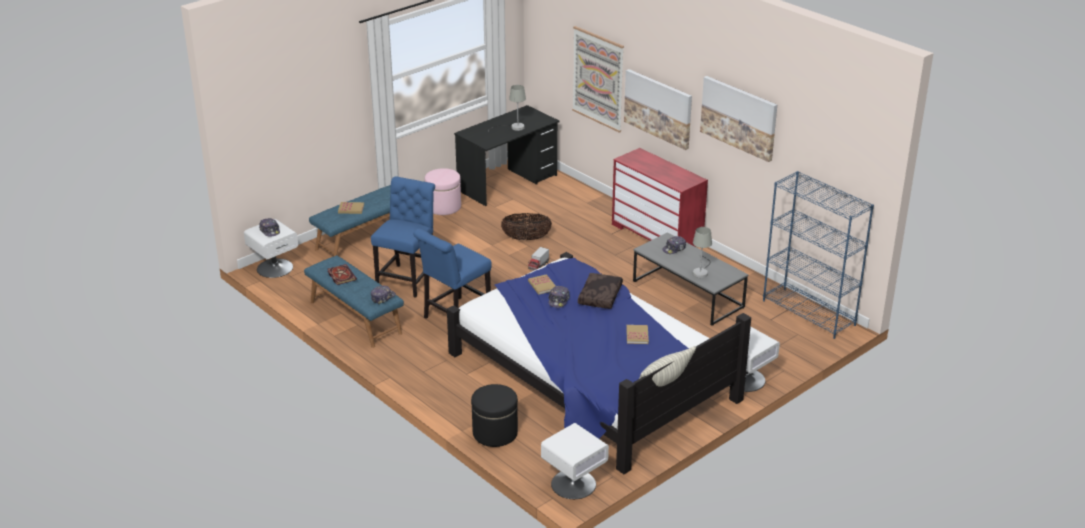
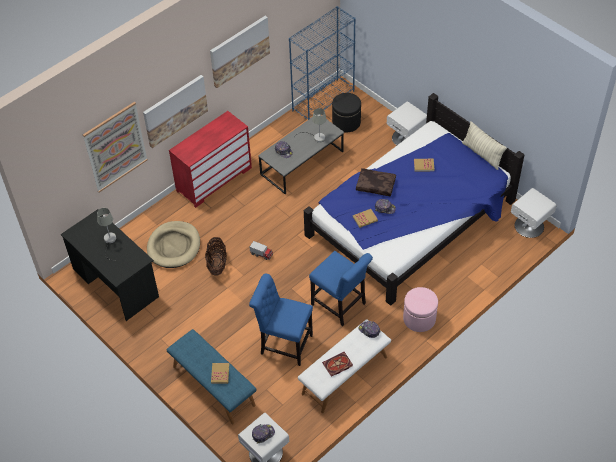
camera: 90 degrees left, 20 degrees up
blue bench [304,256,404,348] -> white bench [298,319,391,413]
pink ottoman [425,168,461,215] -> pink ottoman moved to [403,287,438,332]
black ottoman [471,384,518,447] -> black ottoman moved to [332,93,361,132]
none -> beige dog bed [147,221,200,268]

